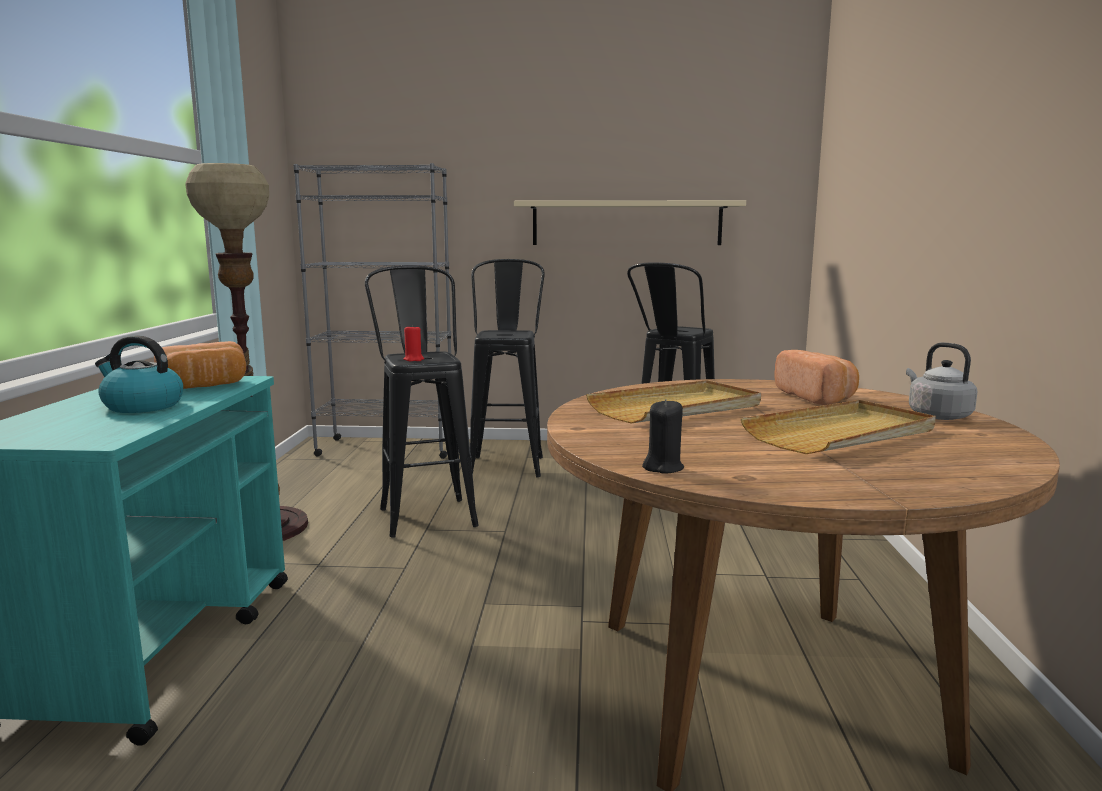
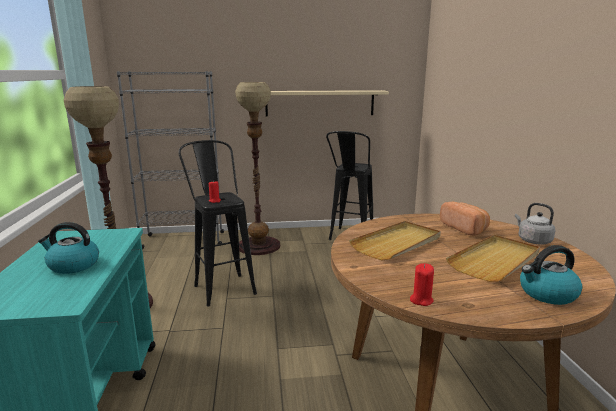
camera: 10 degrees left, 5 degrees up
bread [154,341,246,389] -> none
black stool [470,259,545,477] -> floor lamp [235,82,280,255]
black candle [642,399,684,474] -> red candle [410,264,434,306]
none -> kettle [520,245,582,305]

